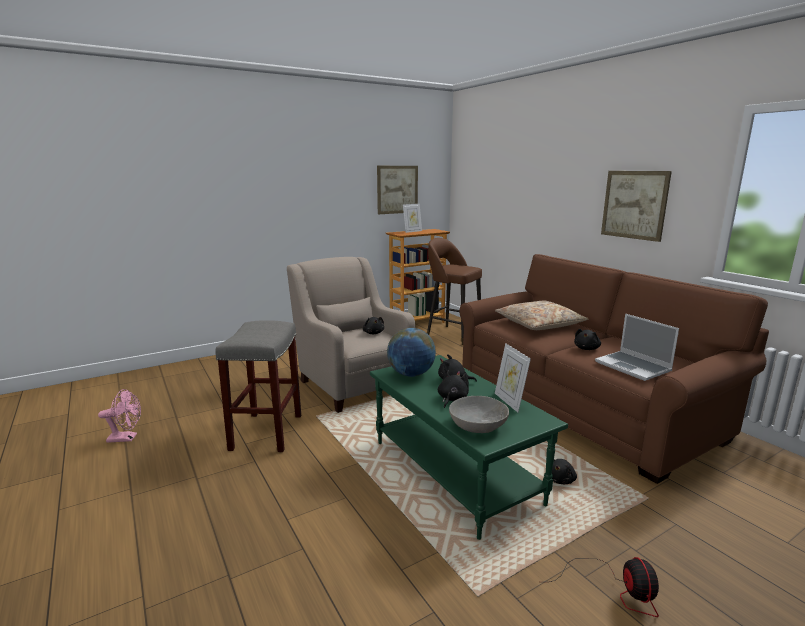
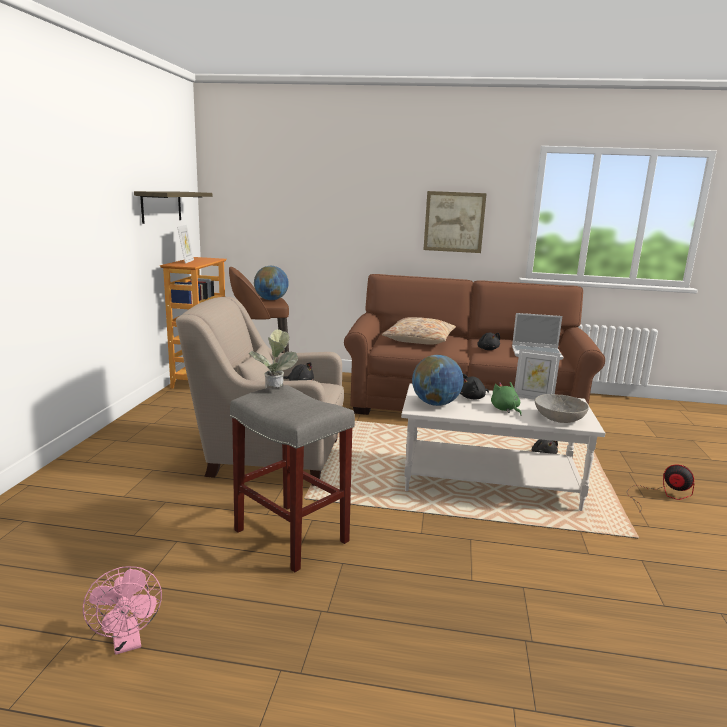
camera: 50 degrees left, 0 degrees up
pink fan [98,389,141,443] -> pink fan turned 120 degrees clockwise [83,566,162,655]
green coffee table [370,355,568,540] -> white coffee table [401,384,605,511]
picture [377,166,418,214] -> shelf [134,191,212,224]
black plush toy [438,370,469,408] -> green plush toy [491,382,522,416]
none -> potted plant [249,329,298,389]
none -> globe [254,266,289,300]

